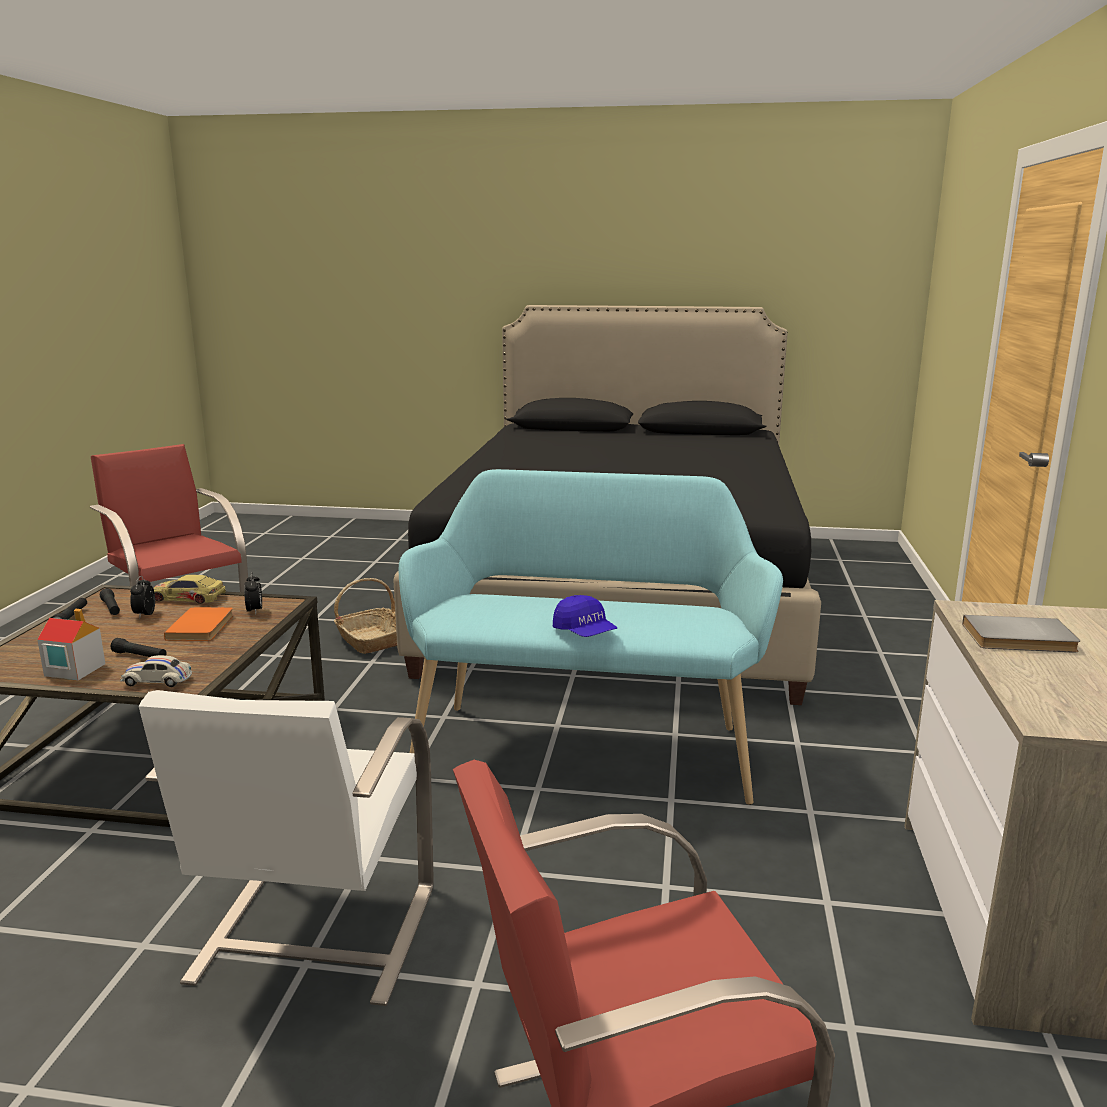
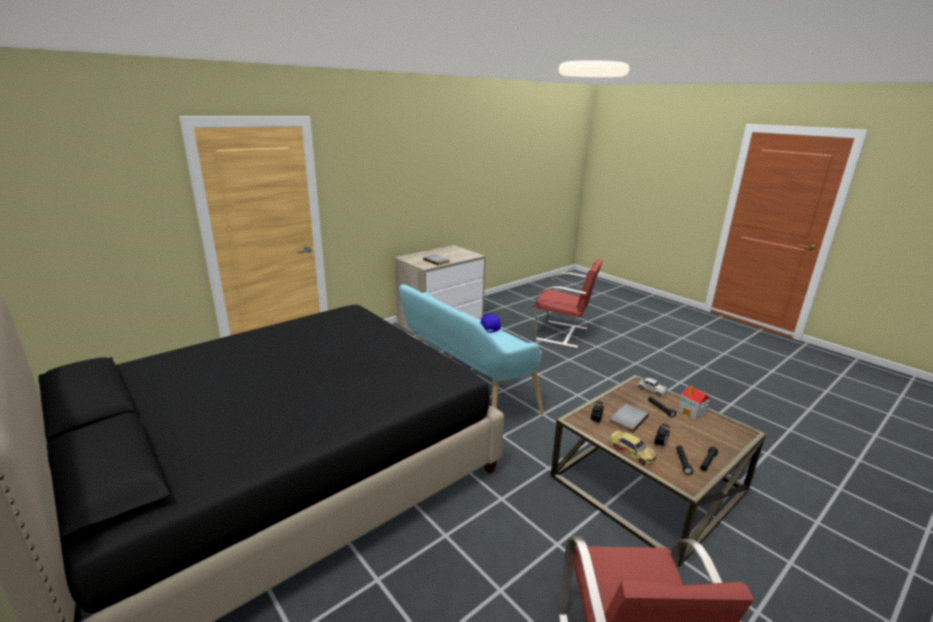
camera: 140 degrees left, 5 degrees up
white chair [138,690,434,1006] -> none
orange book [164,607,233,641] -> grey book [609,404,649,433]
basket [334,578,397,654] -> none

